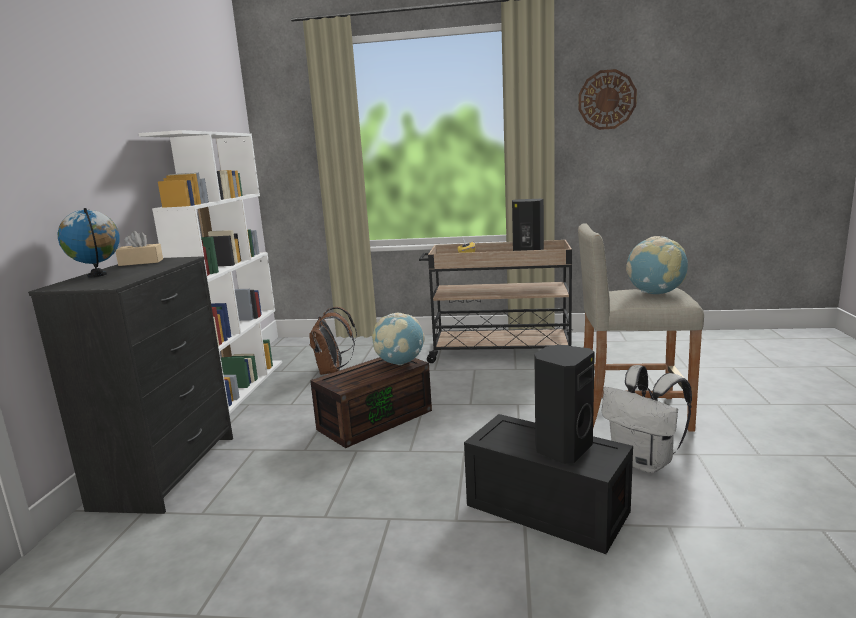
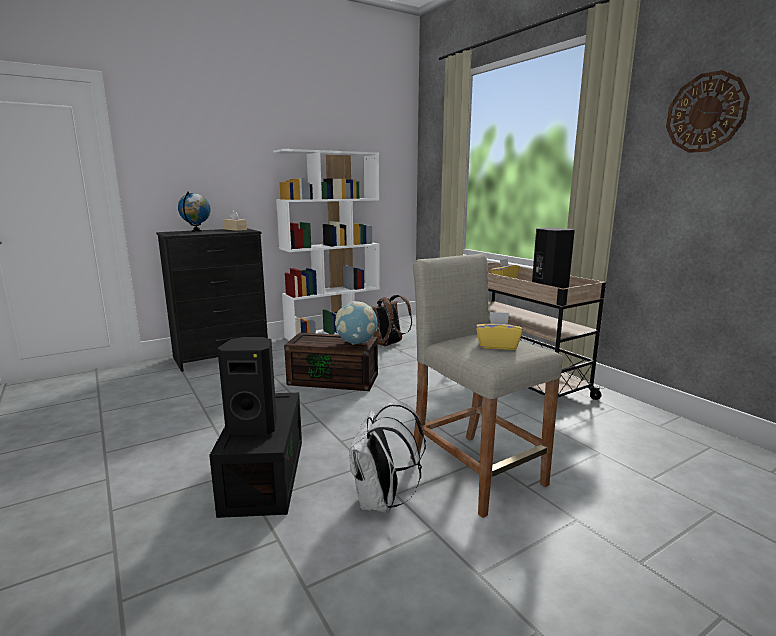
camera: 50 degrees right, 0 degrees up
globe [626,236,688,294] -> yellow tissue box [476,312,523,350]

